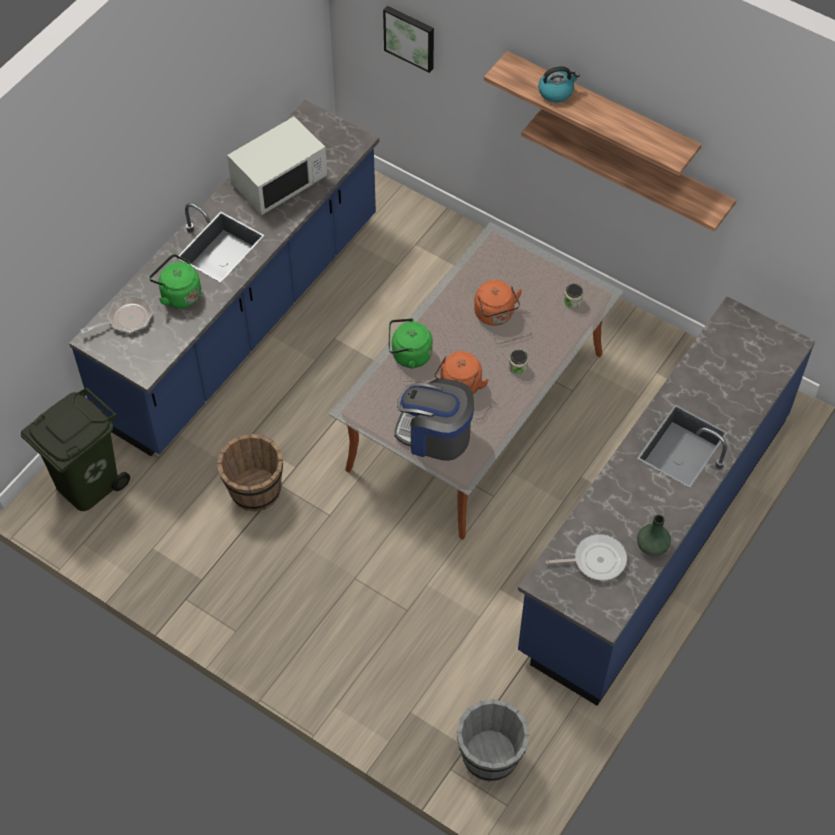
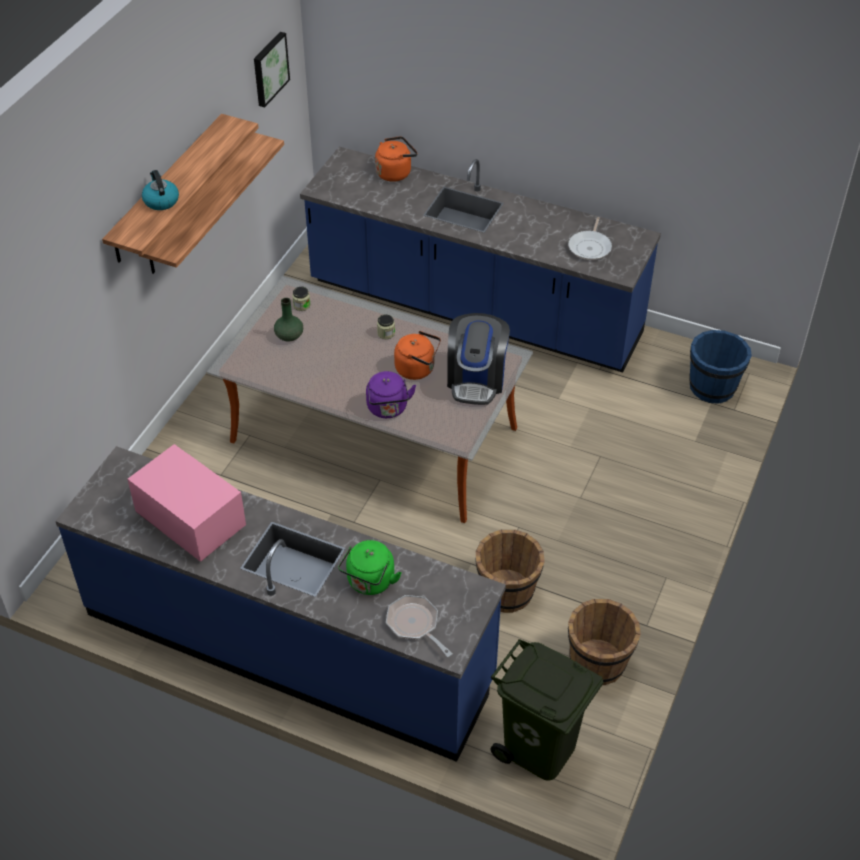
camera: 100 degrees left, 10 degrees down
white microwave [227,117,327,215] -> pink microwave [127,444,246,562]
picture [383,6,434,73] -> picture moved to [254,32,290,107]
green kettle [388,318,433,369] -> purple kettle [366,371,416,418]
grey bucket [457,699,530,782] -> blue bucket [689,330,752,404]
orange kettle [474,280,522,326] -> orange kettle moved to [375,136,418,182]
frying pan [546,534,627,580] -> frying pan turned 150 degrees counterclockwise [568,217,612,260]
green vase [637,515,671,556] -> green vase moved to [274,298,303,342]
none -> brown bucket [568,599,641,685]

